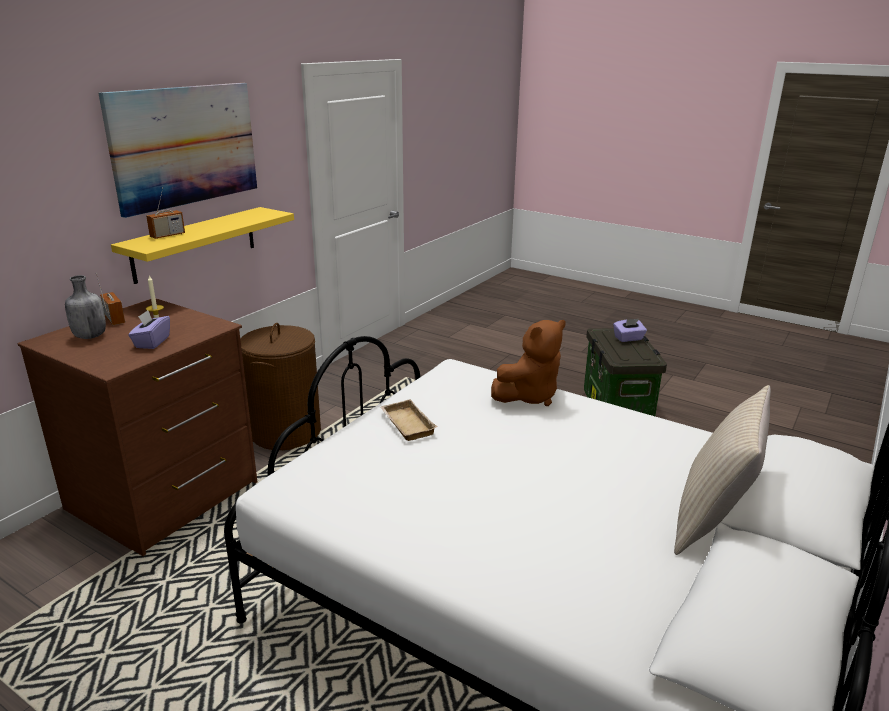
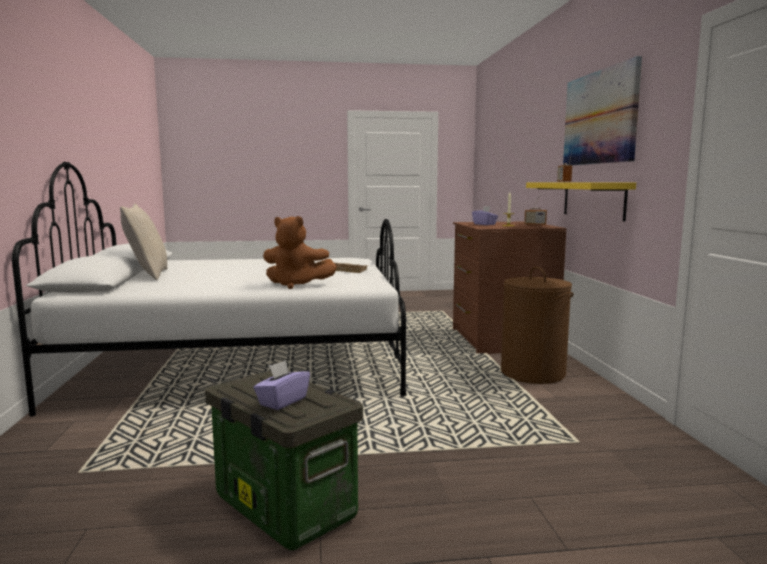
camera: 140 degrees right, 15 degrees down
grey bottle [65,275,106,339] -> none
brown plush toy [491,320,566,406] -> brown plush toy turned 90 degrees counterclockwise [263,216,337,289]

